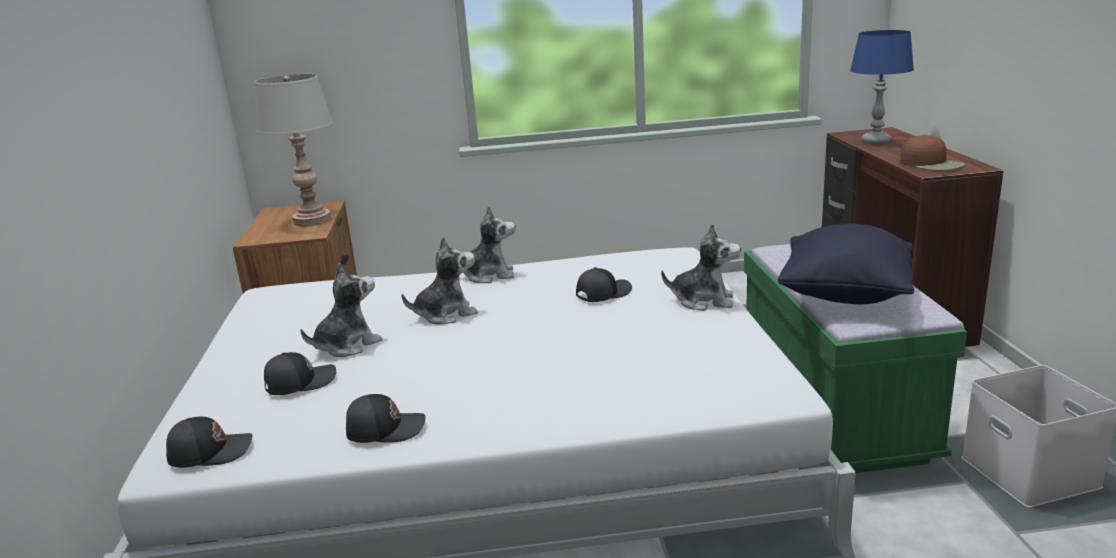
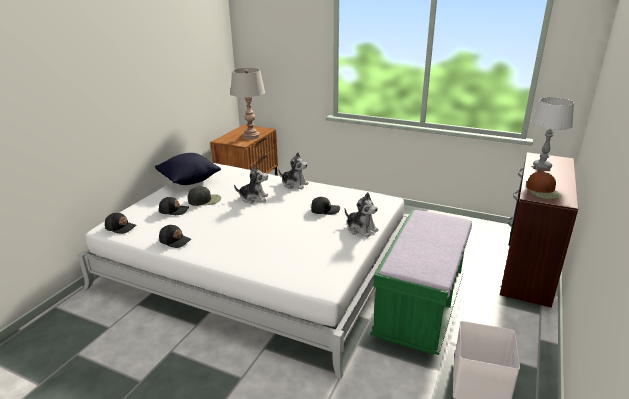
camera: 30 degrees right, 5 degrees up
plush toy [300,263,383,357] -> black cap [187,187,221,206]
black pillow [778,224,914,304] -> black pillow moved to [155,153,221,185]
blue table lamp [850,30,914,144] -> grey table lamp [531,97,574,169]

